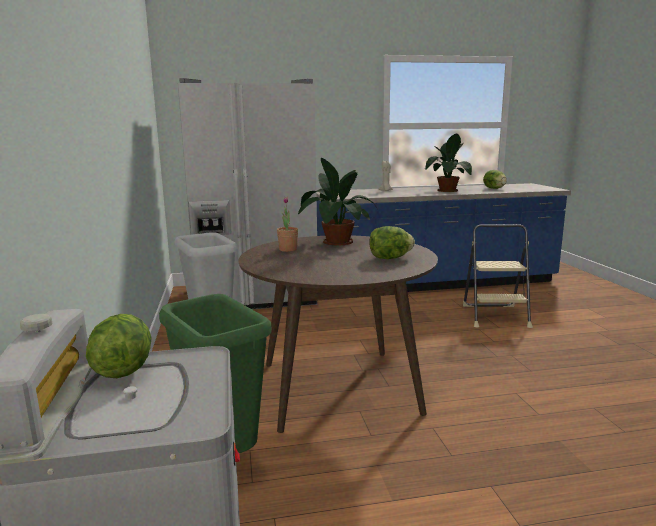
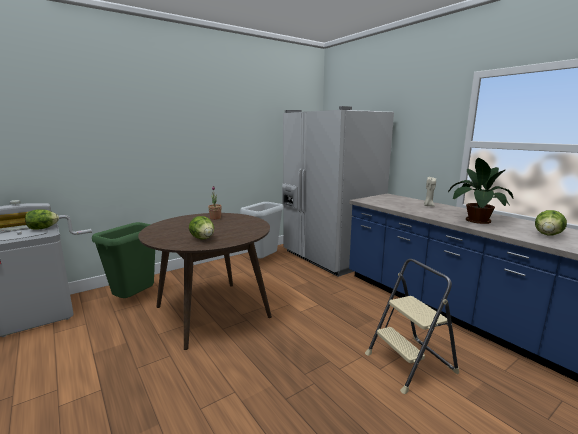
camera: 65 degrees right, 0 degrees up
potted plant [298,158,377,245] -> none

